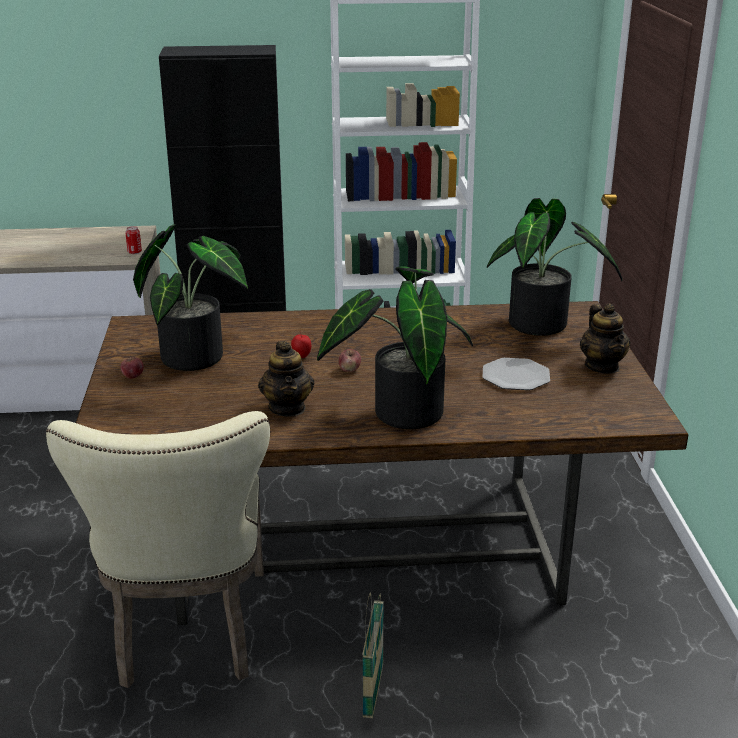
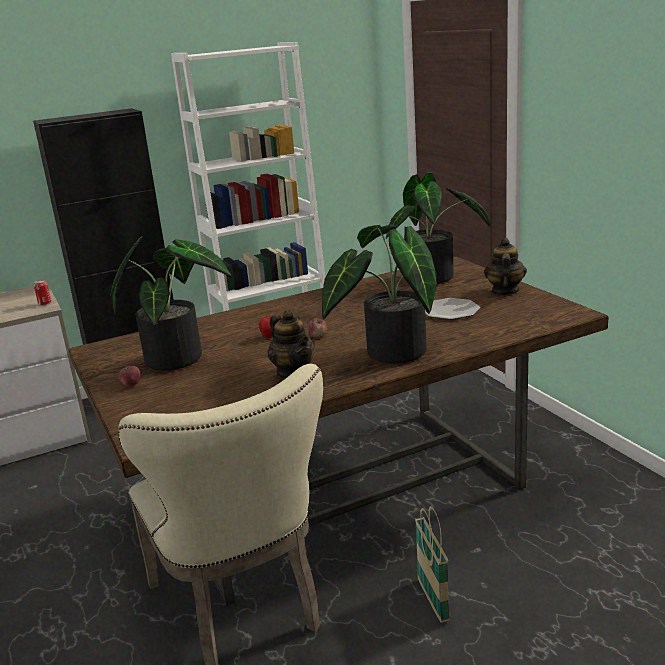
camera: 20 degrees left, 5 degrees down
teapot [580,303,631,374] -> teapot turned 135 degrees counterclockwise [484,238,527,295]

